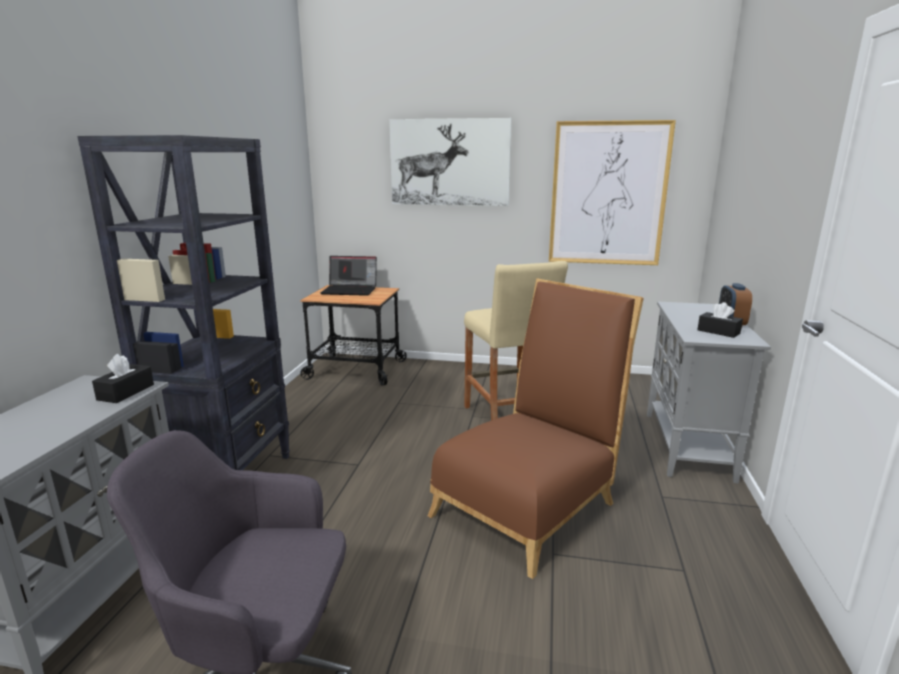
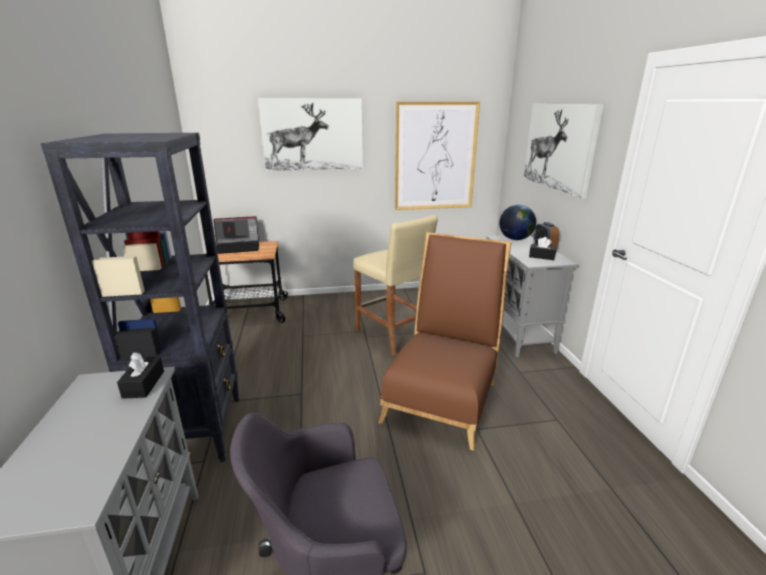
camera: 20 degrees left, 5 degrees up
none -> globe [499,205,536,240]
none -> picture [524,104,604,199]

